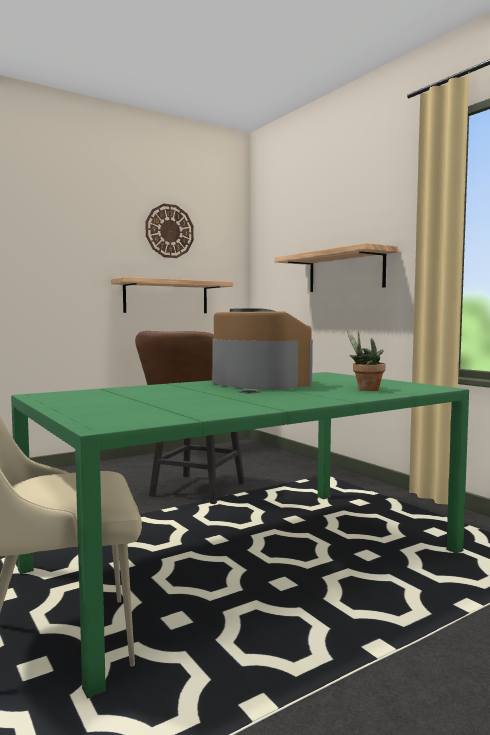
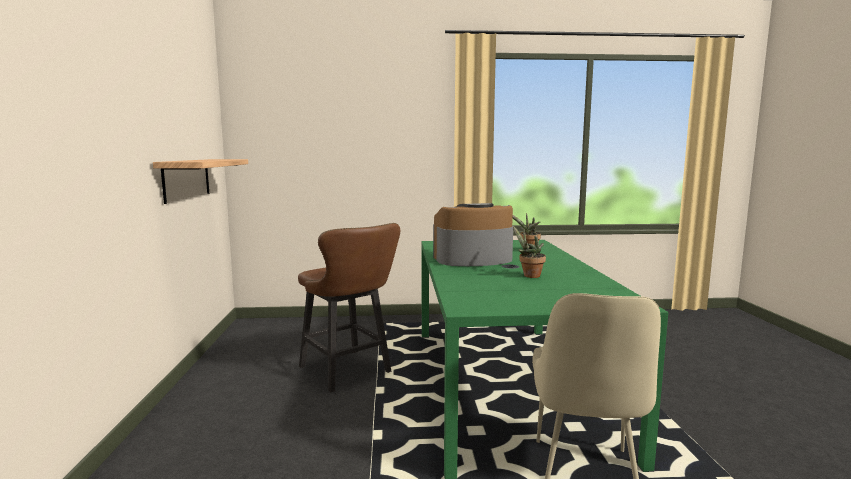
camera: 60 degrees left, 5 degrees up
wall clock [145,203,194,258] -> none
shelf [275,243,398,292] -> none
none -> potted plant [513,226,546,278]

